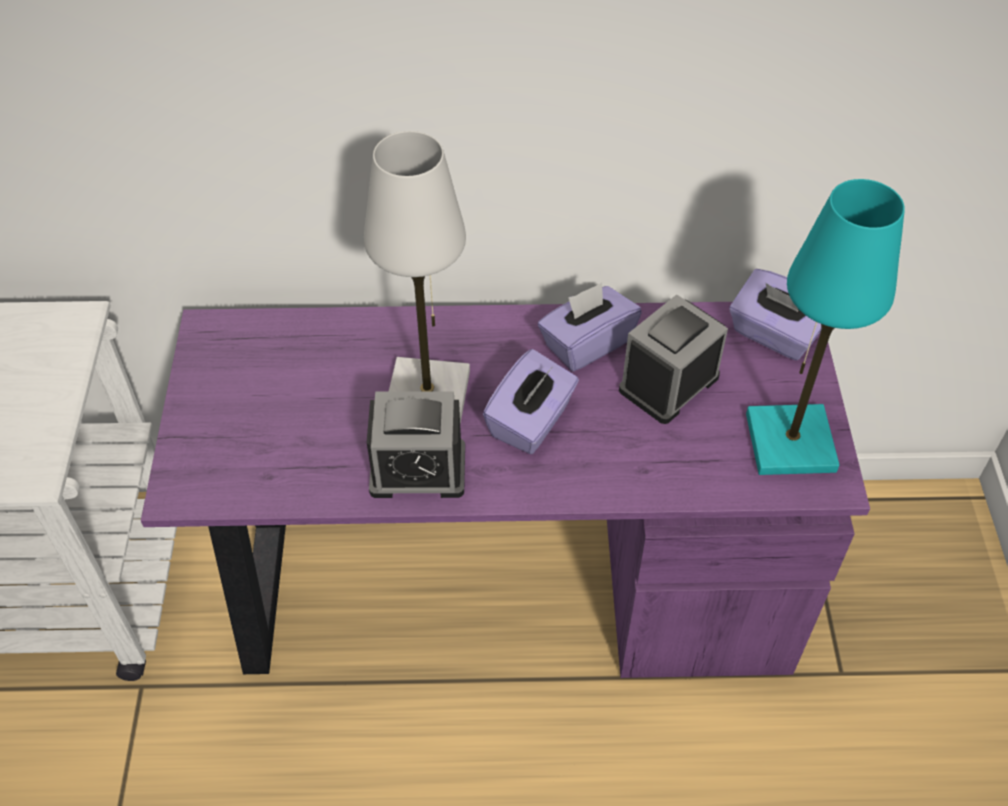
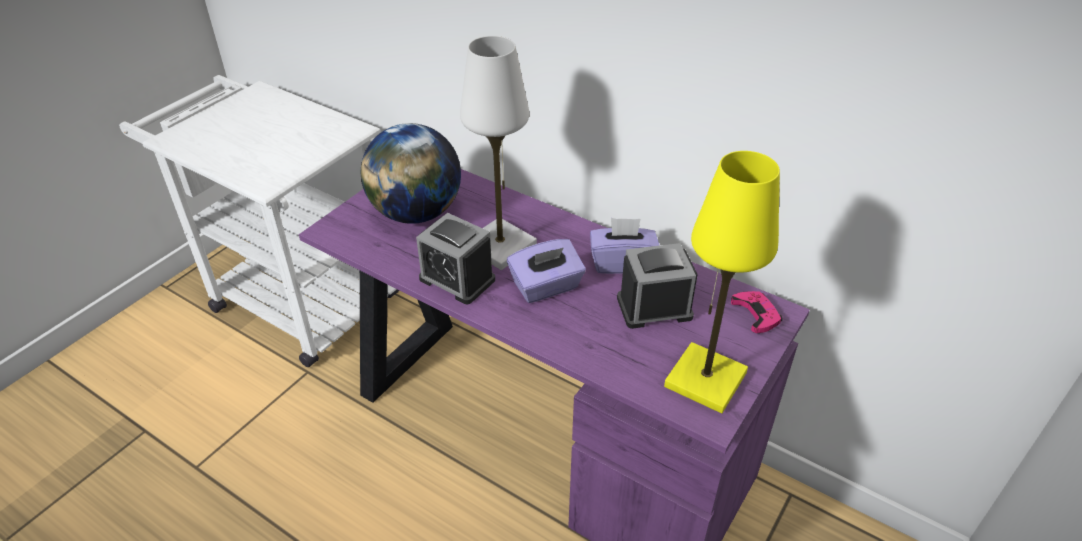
camera: 35 degrees right, 10 degrees down
purple tissue box [729,269,821,361] -> pink game controller [731,291,783,333]
turquoise table lamp [746,179,905,475] -> yellow table lamp [664,151,780,413]
none -> globe [361,123,461,224]

